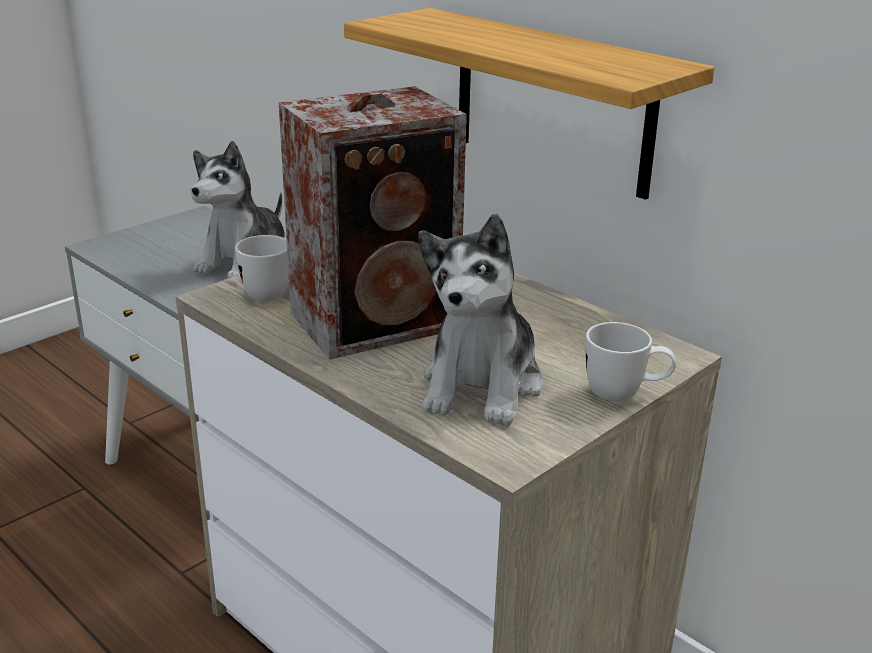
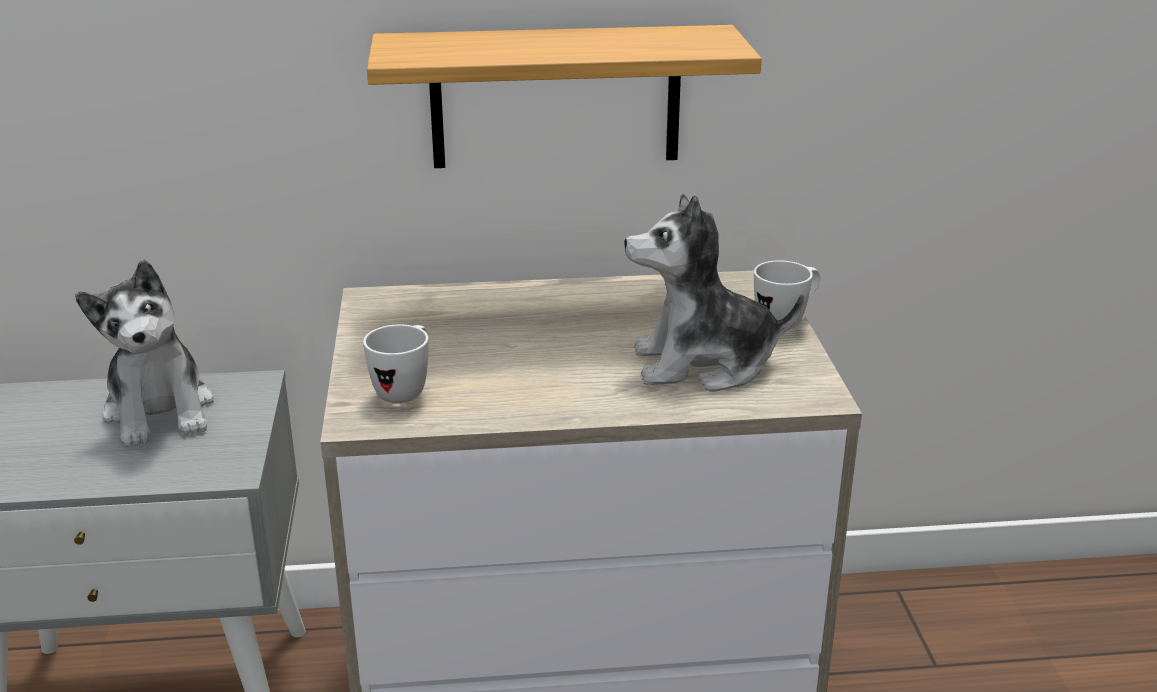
camera: 50 degrees left, 0 degrees up
speaker [279,86,467,360] -> none
plush toy [418,214,543,426] -> plush toy turned 120 degrees clockwise [624,193,804,392]

